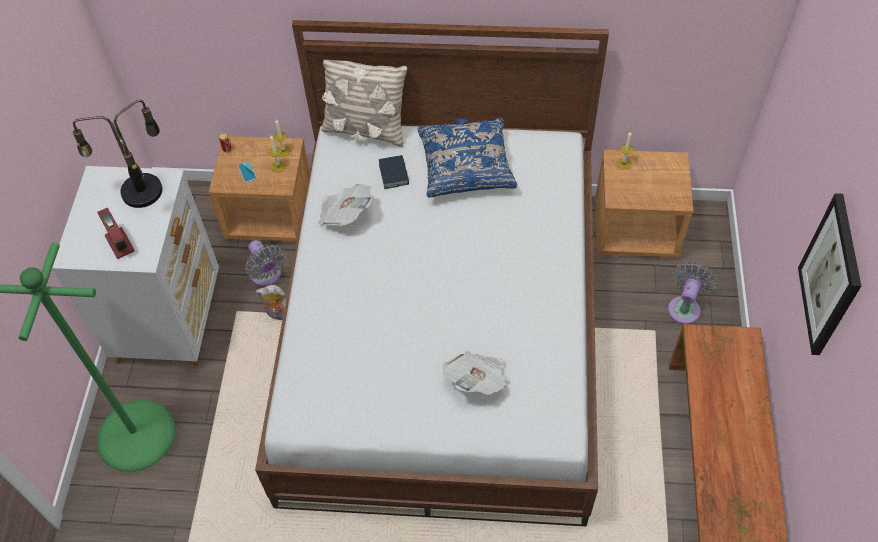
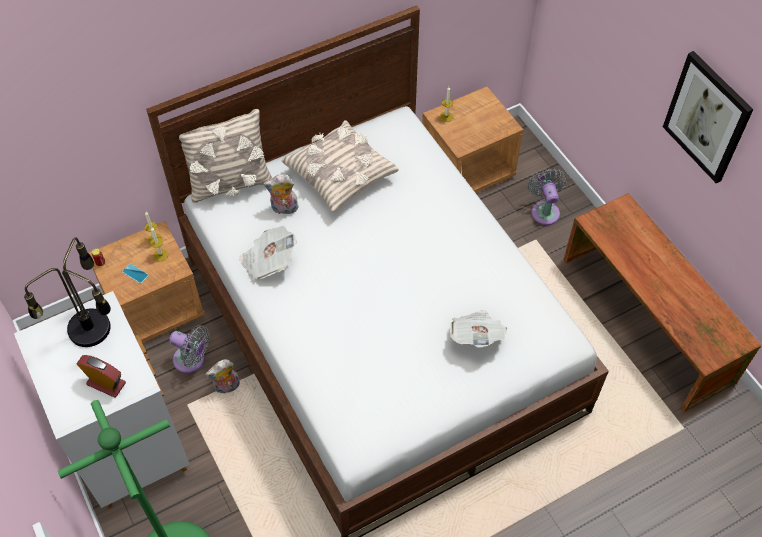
camera: 35 degrees left, 0 degrees up
book [379,155,409,189] -> plush toy [263,174,299,214]
blue pillow [417,117,517,198] -> beige pillow [282,120,399,213]

